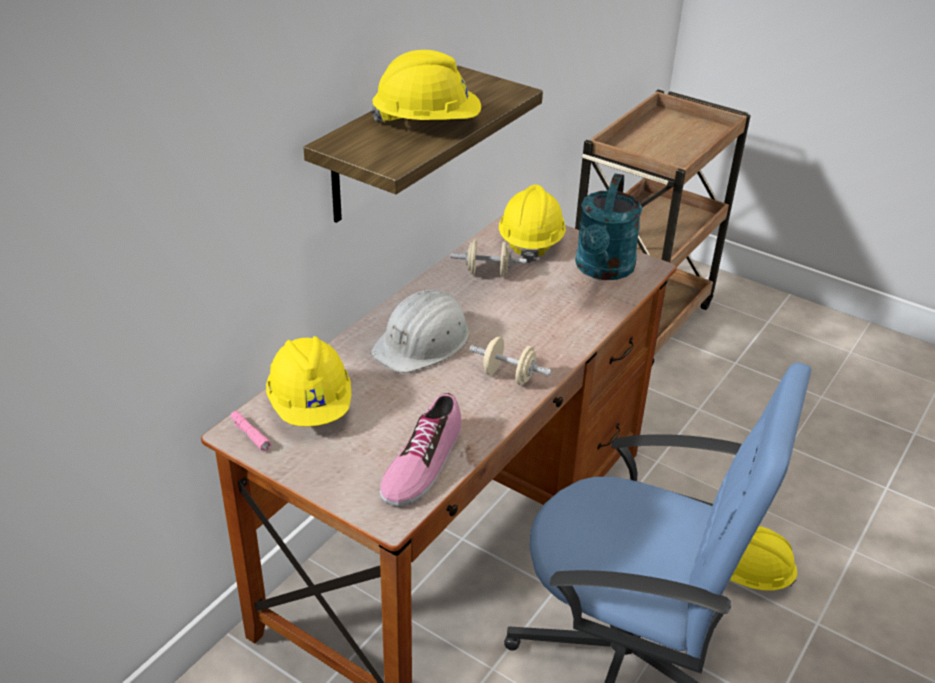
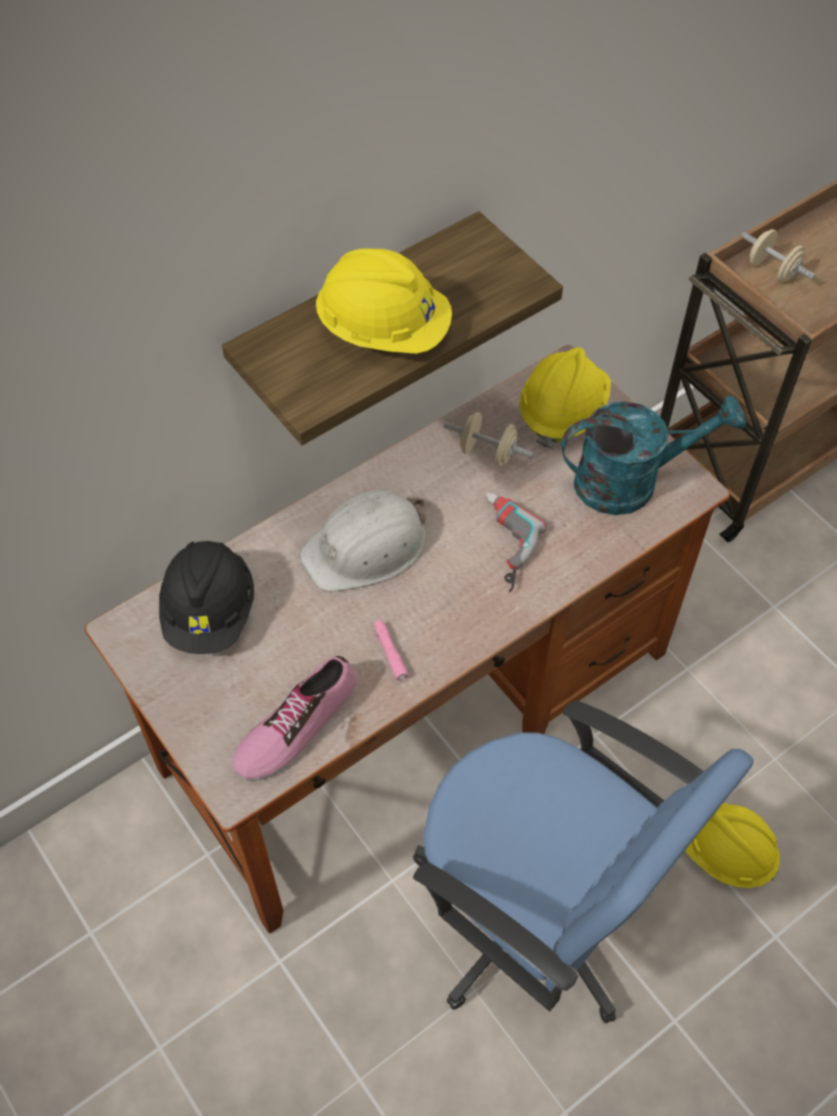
camera: 20 degrees right, 20 degrees up
pink flashlight [231,411,271,451] -> pink flashlight moved to [374,620,409,681]
yellow hard hat [266,336,351,427] -> black hard hat [159,541,254,654]
beige dumbbell [469,337,552,385] -> beige dumbbell moved to [741,229,815,282]
turquoise watering can [575,173,642,280] -> turquoise watering can turned 135 degrees counterclockwise [561,395,746,515]
none -> power drill [485,492,546,593]

